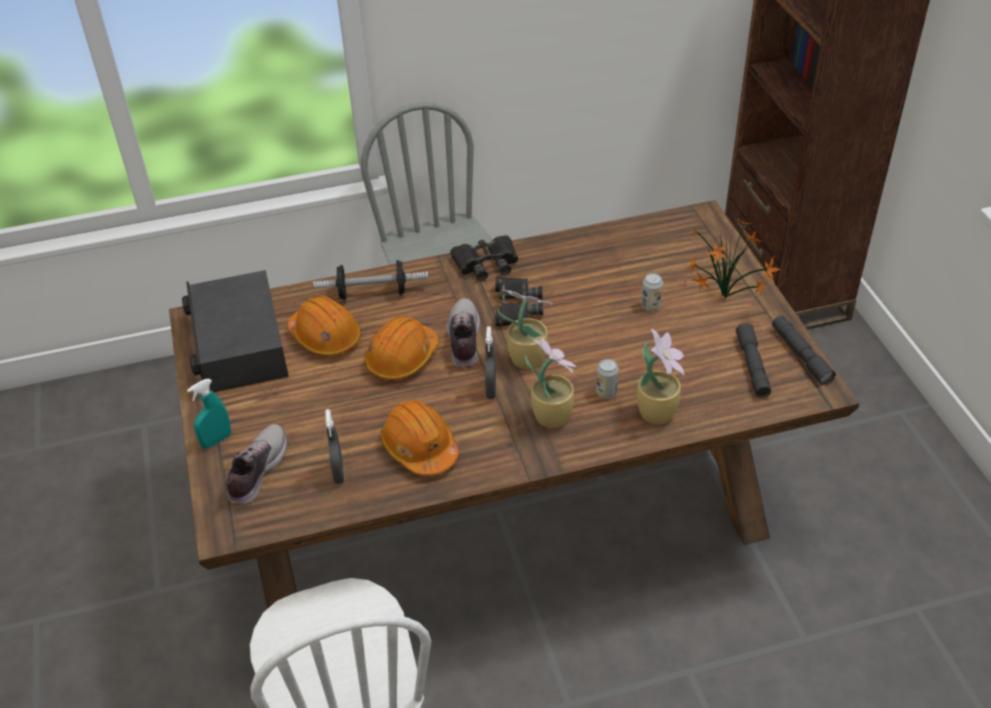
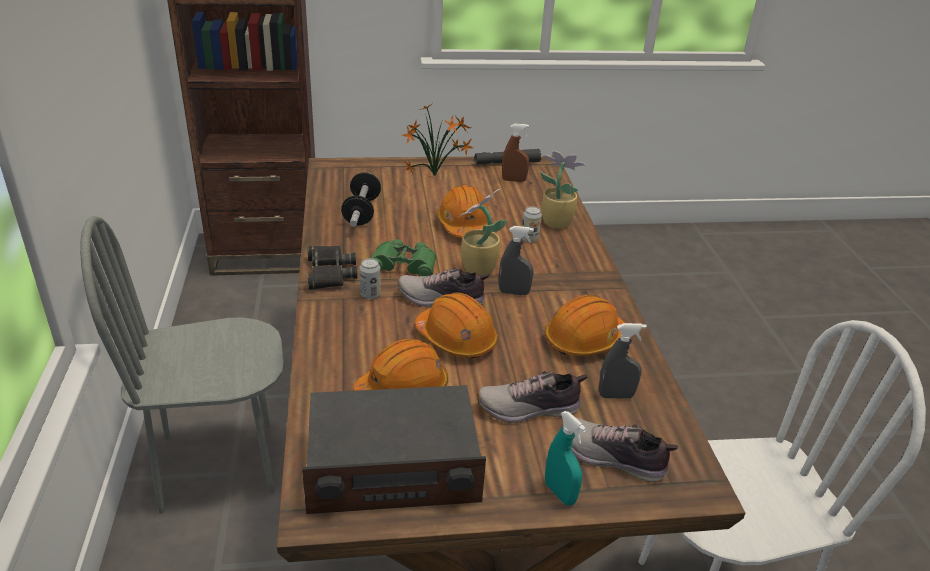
camera: 85 degrees left, 10 degrees down
dumbbell [313,260,428,300] -> dumbbell moved to [341,172,381,227]
black binoculars [495,277,543,326] -> green binoculars [371,239,436,276]
potted plant [525,337,578,428] -> none
can [641,273,663,311] -> can moved to [359,258,381,299]
grey flashlight [736,323,771,398] -> brown spray bottle [502,124,529,182]
none -> orange hard hat [437,185,492,238]
none -> shoe [477,371,587,423]

